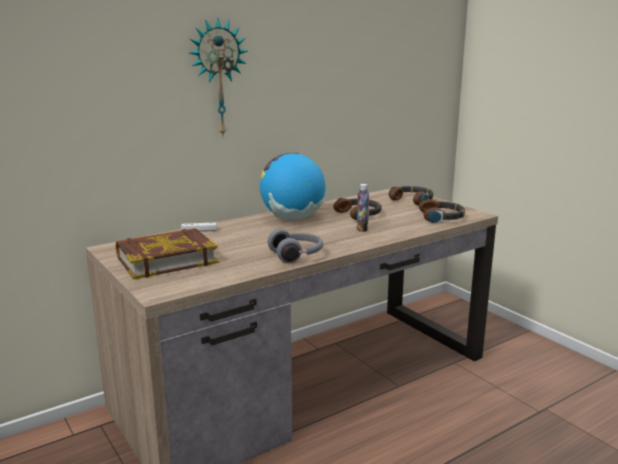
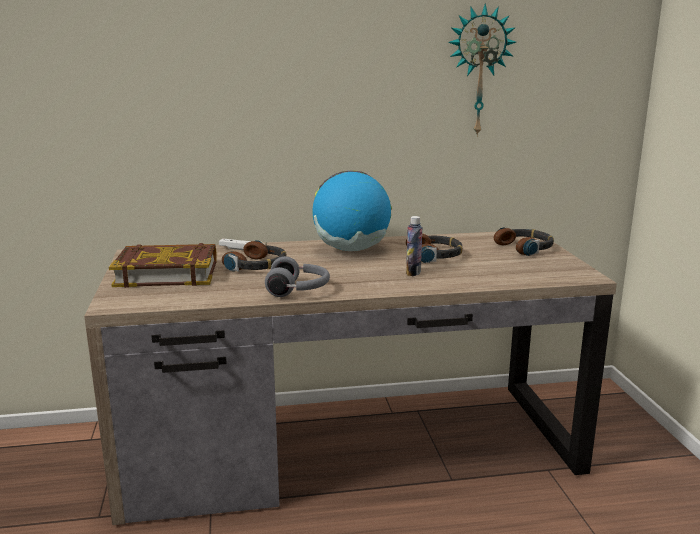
camera: 25 degrees right, 0 degrees up
wall clock [189,17,248,136] -> wall clock moved to [448,3,516,137]
headphones [419,199,465,223] -> headphones moved to [222,240,287,271]

